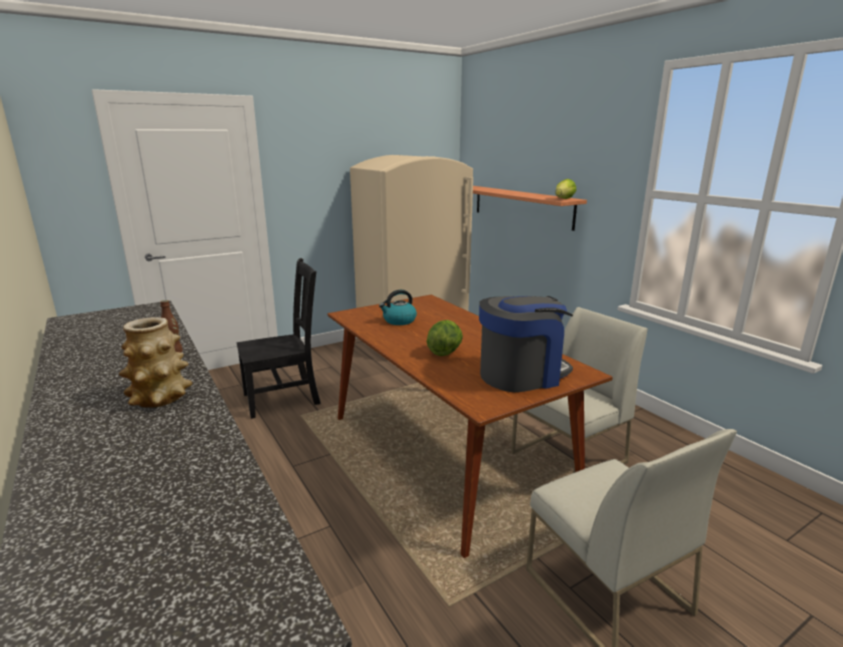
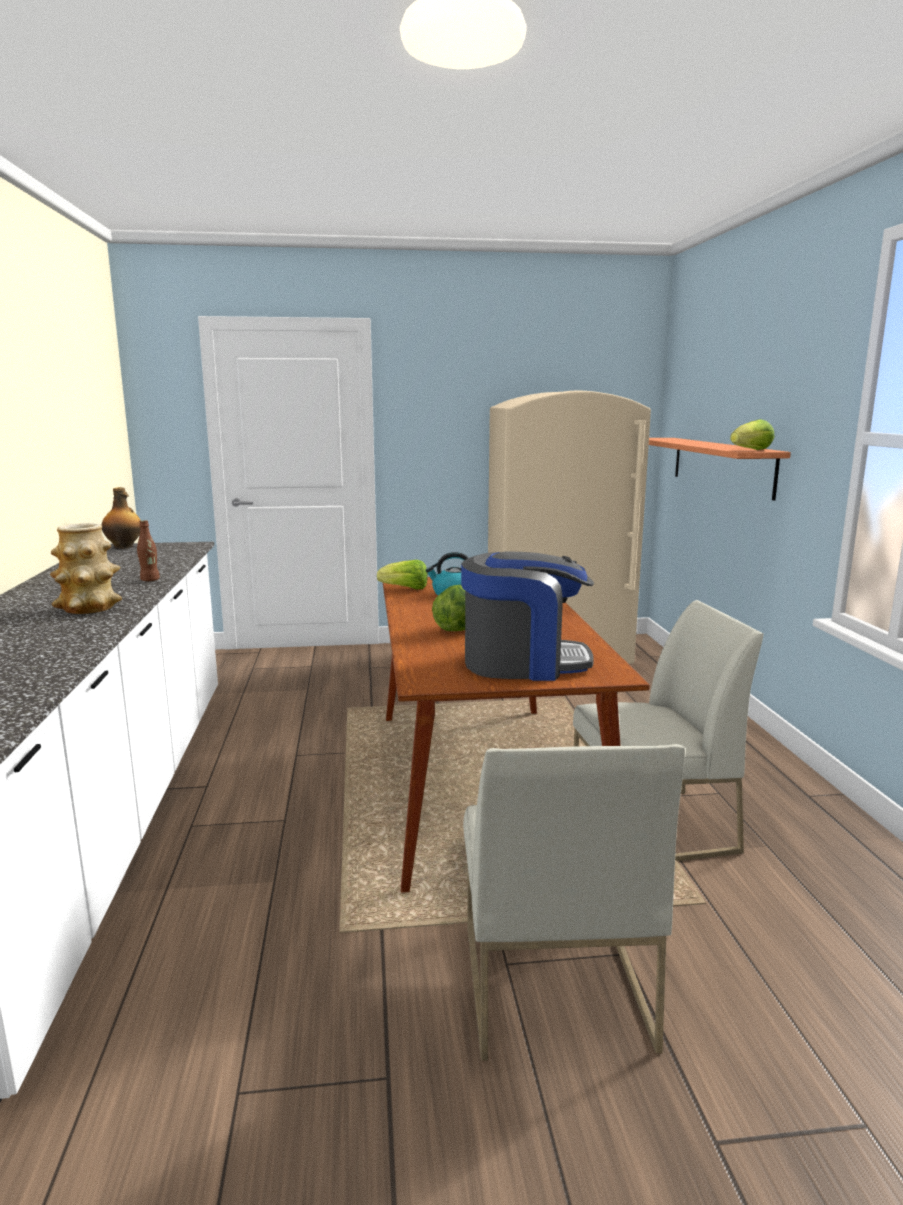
camera: 25 degrees right, 5 degrees down
black chair [237,258,321,419] -> none
none -> bottle [102,487,141,549]
none -> lettuce [377,560,428,590]

